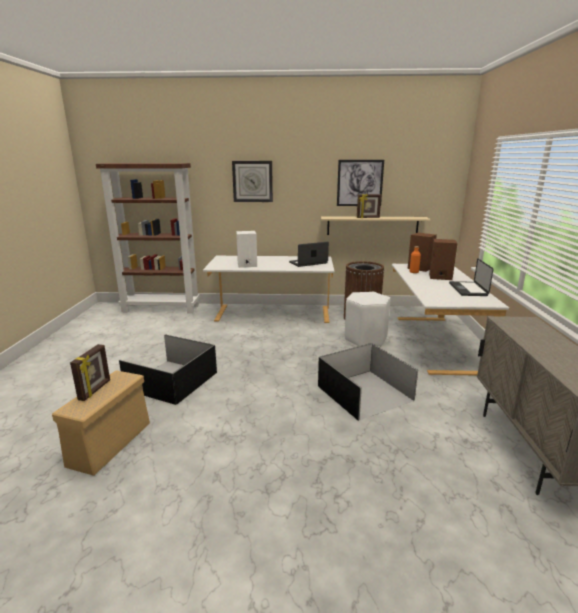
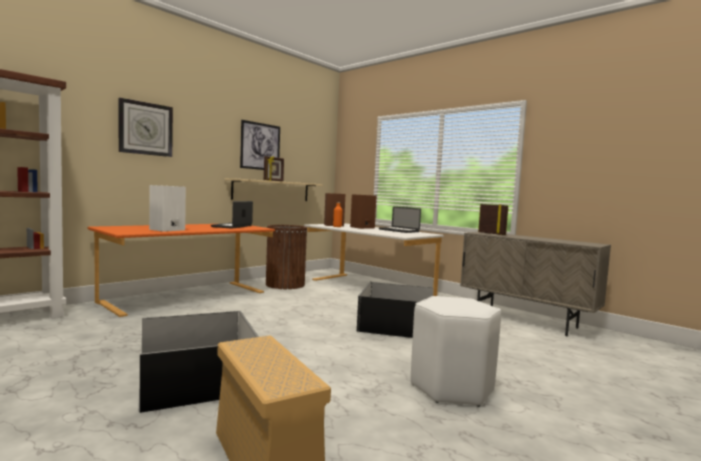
camera: 50 degrees left, 15 degrees down
picture frame [70,344,110,401] -> picture frame moved to [478,204,509,235]
white desk [203,256,335,323] -> orange desk [87,224,275,317]
white stool [345,292,390,346] -> white stool moved to [411,296,501,407]

